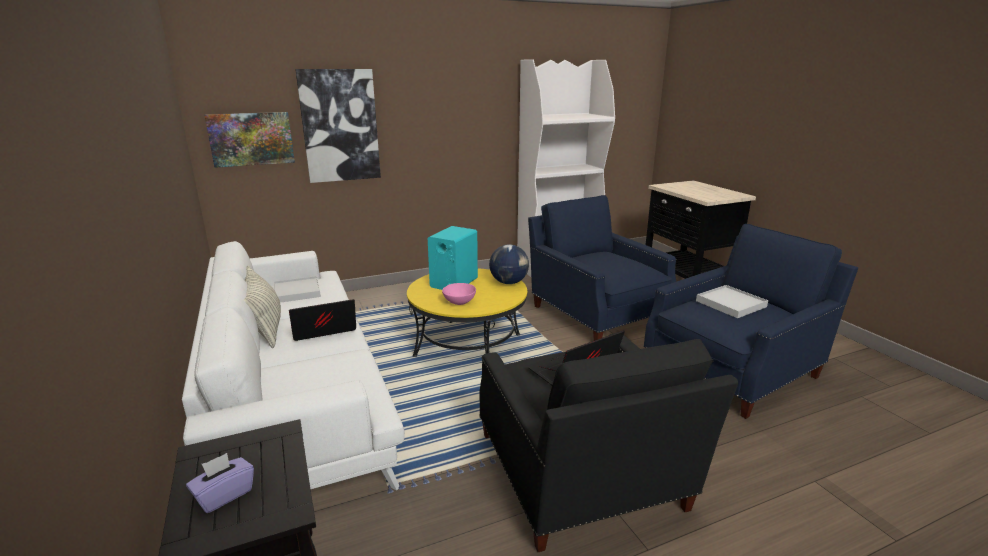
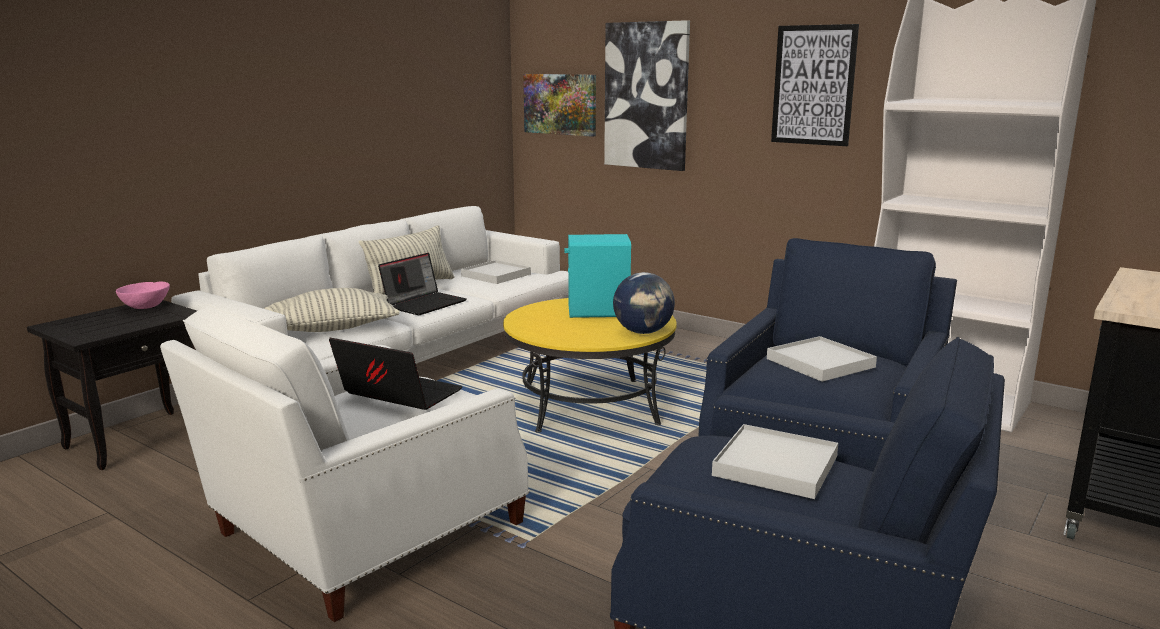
camera: 60 degrees right, 5 degrees down
purple tissue box [186,453,254,513] -> none
laptop [289,299,356,341] -> laptop turned 90 degrees clockwise [378,253,467,315]
pink bowl [442,283,476,305] -> pink bowl moved to [116,282,170,309]
black armchair [479,334,738,552] -> white armchair [160,304,529,622]
none -> pillow [264,288,400,332]
none -> white tray [767,336,877,382]
none -> picture [771,24,859,146]

